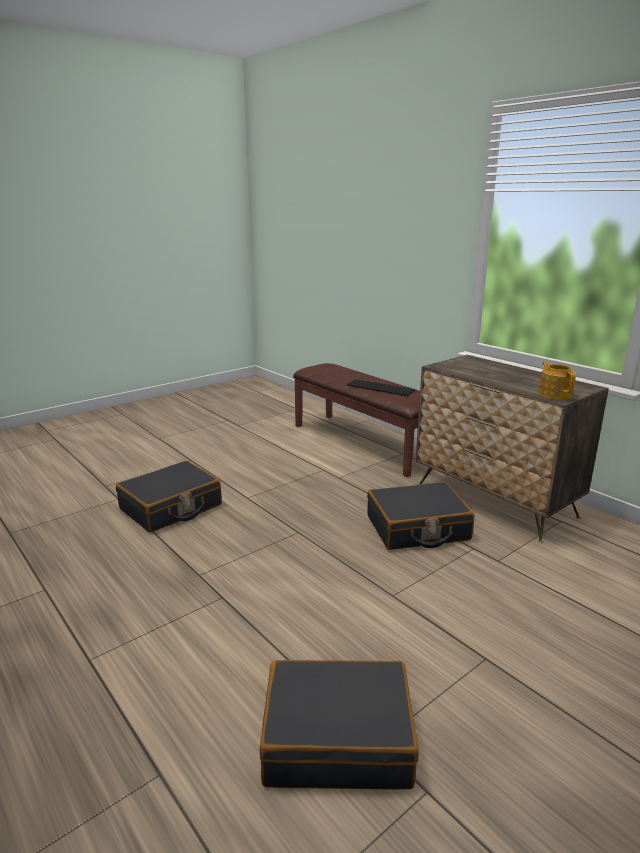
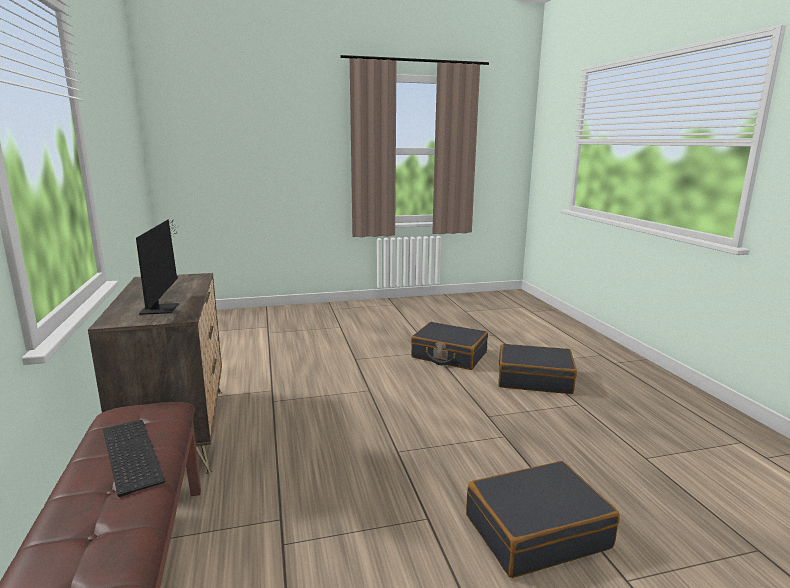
camera: 155 degrees left, 5 degrees down
black suitcase [367,482,474,550] -> black suitcase moved to [498,344,577,394]
teapot [538,361,576,400] -> none
none -> monitor [136,219,178,315]

